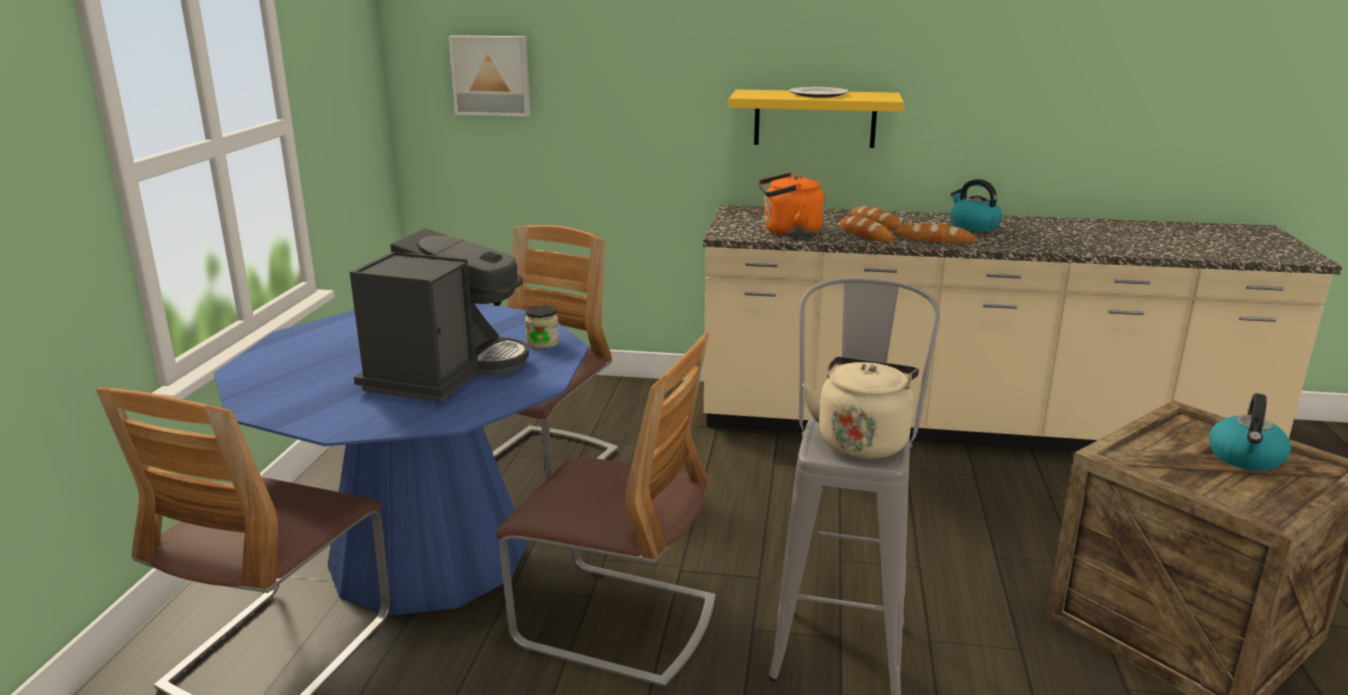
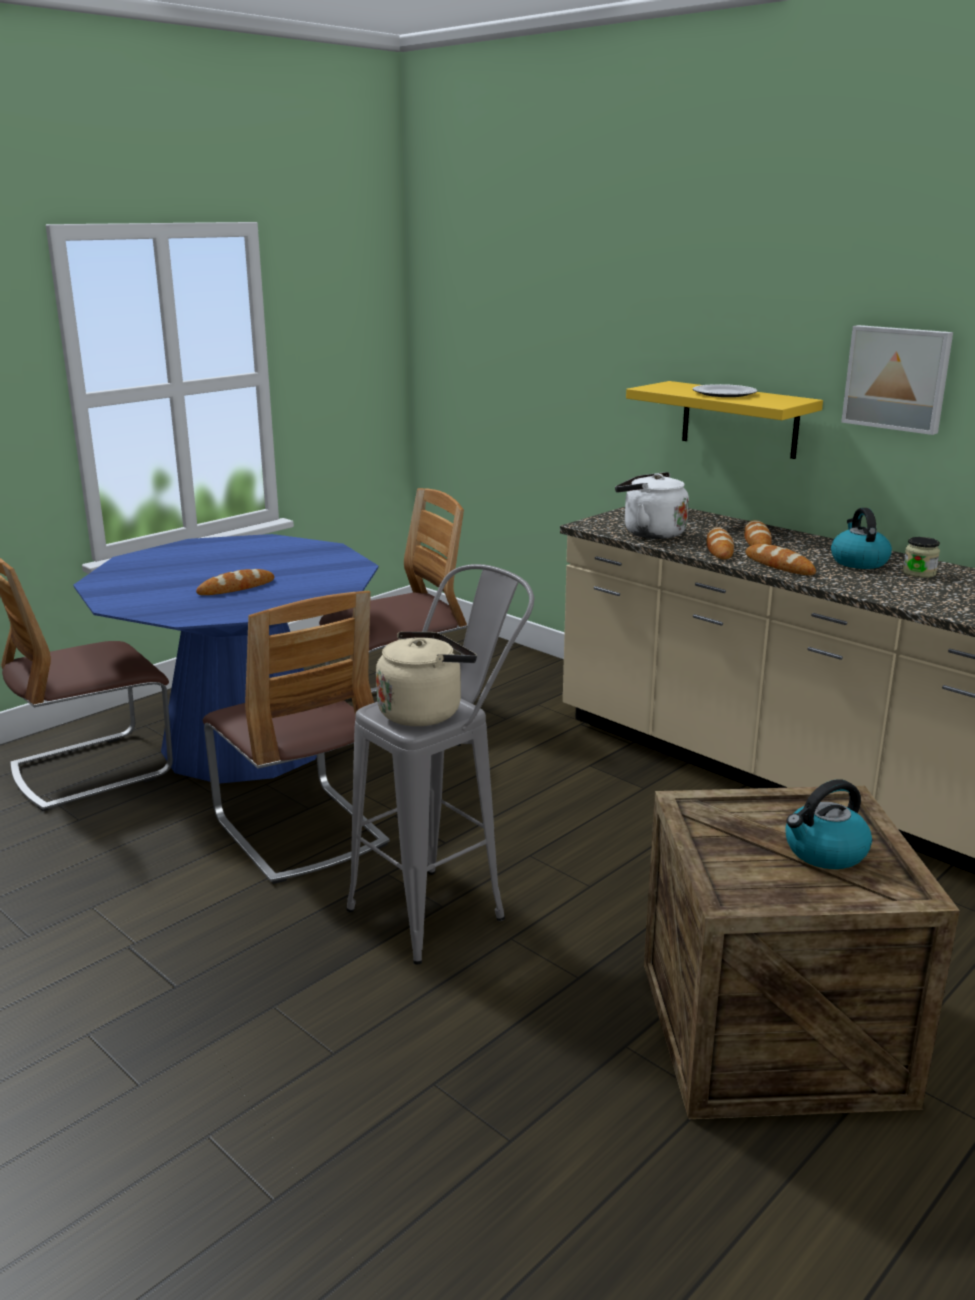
camera: 35 degrees right, 0 degrees up
coffee machine [350,228,529,402] -> bread [196,569,274,595]
picture [449,35,531,117] -> picture moved to [841,325,953,435]
jar [525,305,559,349] -> jar moved to [903,537,940,578]
orange kettle [758,173,825,237] -> white kettle [615,472,689,539]

